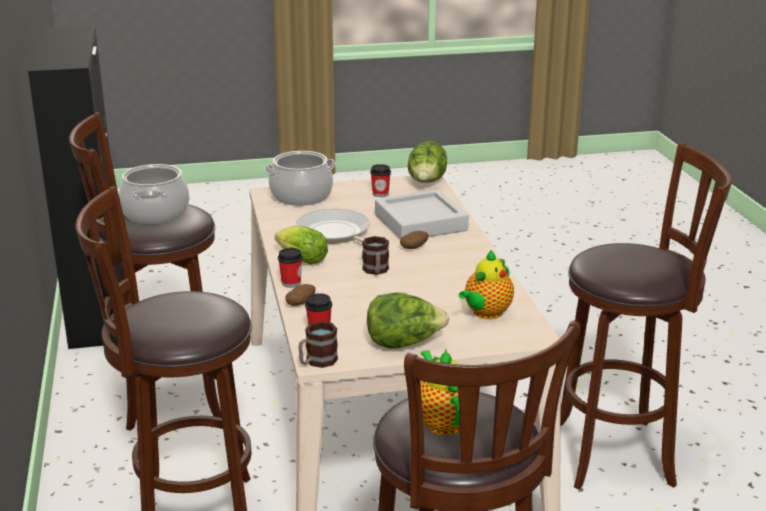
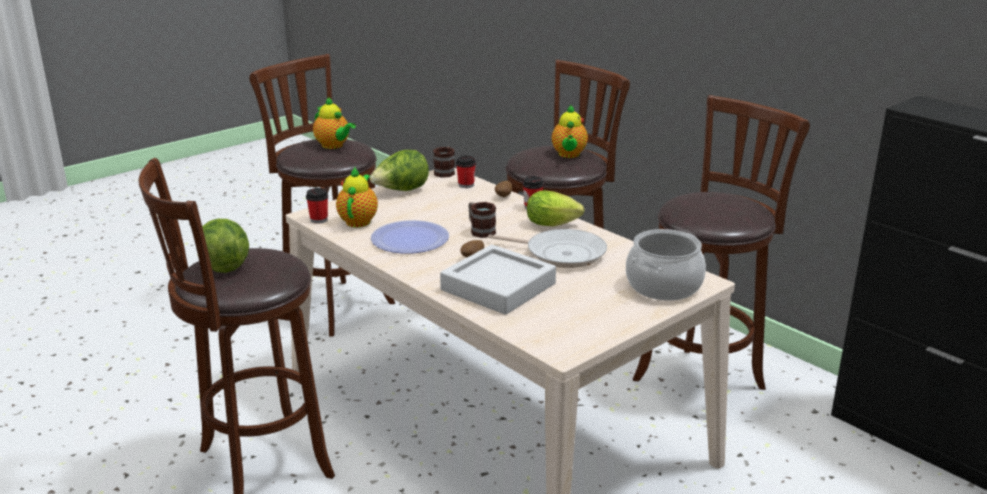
camera: 150 degrees right, 0 degrees up
cooking pot [119,164,189,224] -> none
cup [370,164,391,197] -> cup moved to [306,188,328,223]
lettuce [408,141,447,183] -> lettuce moved to [202,219,249,273]
none -> plate [371,220,449,254]
none -> teapot [552,105,588,158]

